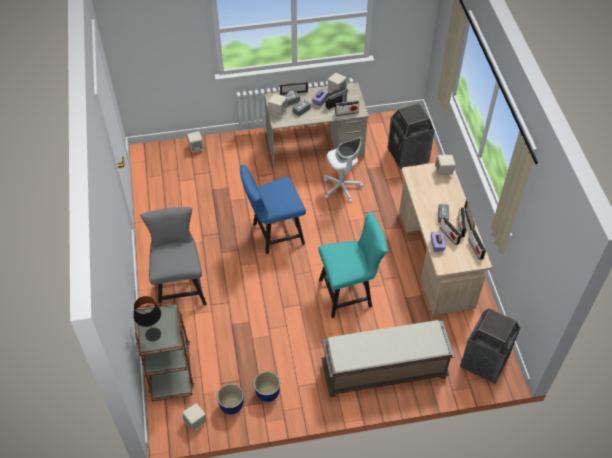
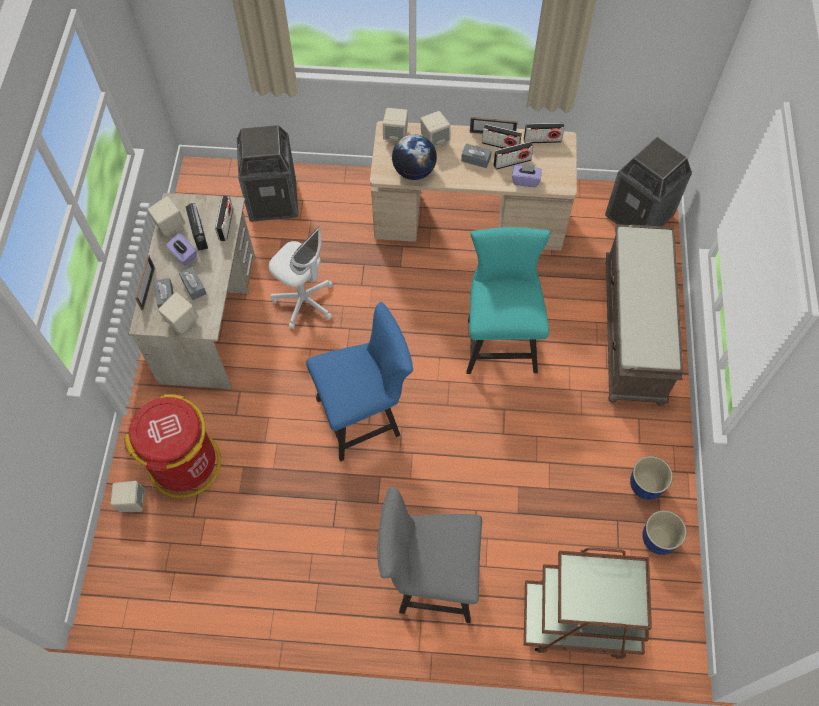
camera: 75 degrees left, 10 degrees up
black table lamp [133,296,161,341] -> none
beige speaker [182,403,206,431] -> beige speaker moved to [420,111,450,148]
blue chair [240,165,306,254] -> blue chair turned 105 degrees counterclockwise [306,302,413,462]
white office chair [324,137,363,203] -> white office chair turned 45 degrees clockwise [269,226,333,329]
none -> red trash can [124,394,221,498]
none -> globe [392,134,437,180]

